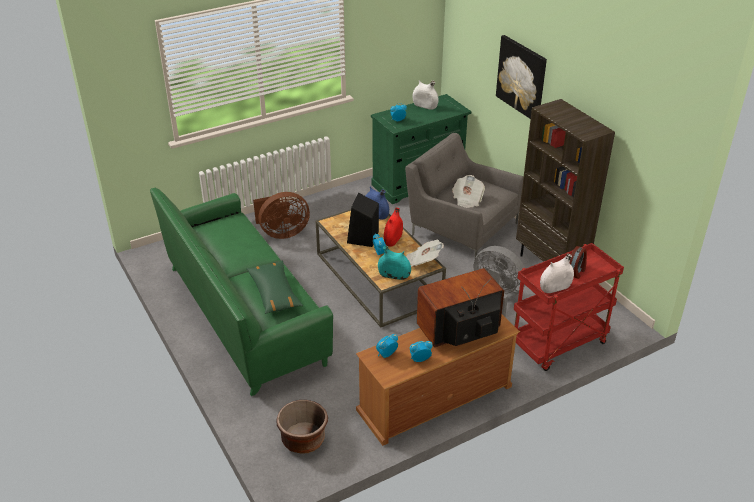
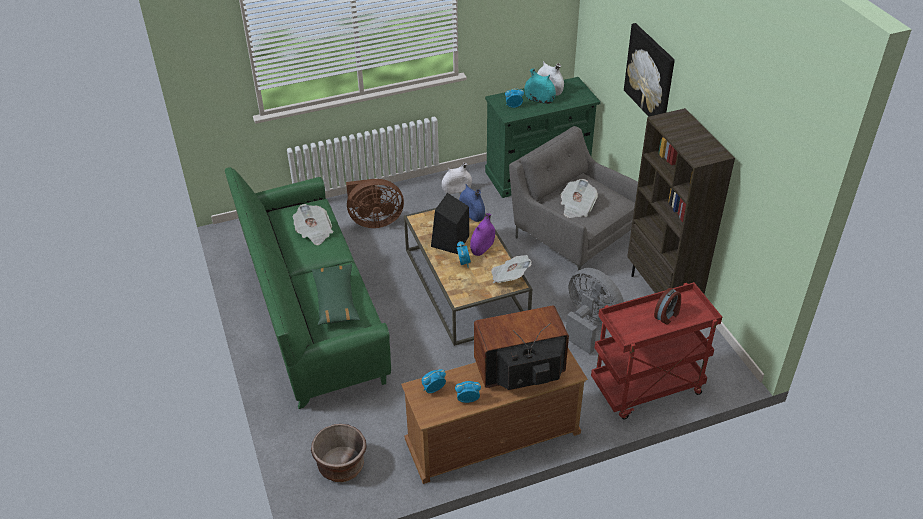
camera: 10 degrees right, 5 degrees up
turquoise vase [378,246,411,280] -> turquoise vase moved to [524,68,556,104]
red vase [384,208,403,247] -> purple vase [470,213,495,256]
white vase [540,253,574,293] -> white vase moved to [442,162,472,194]
none -> newspaper [293,204,333,245]

